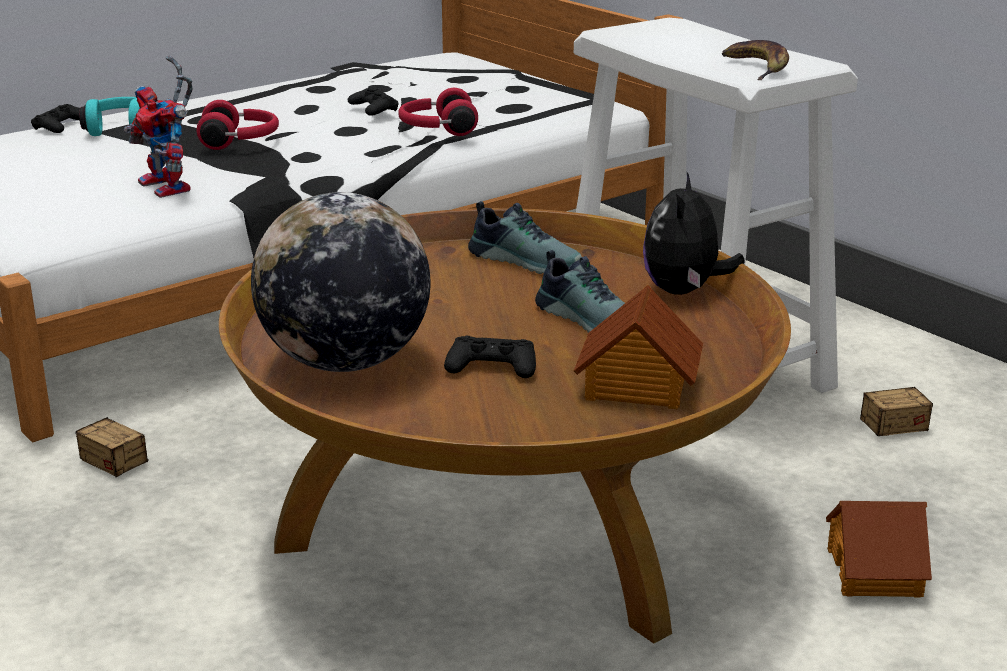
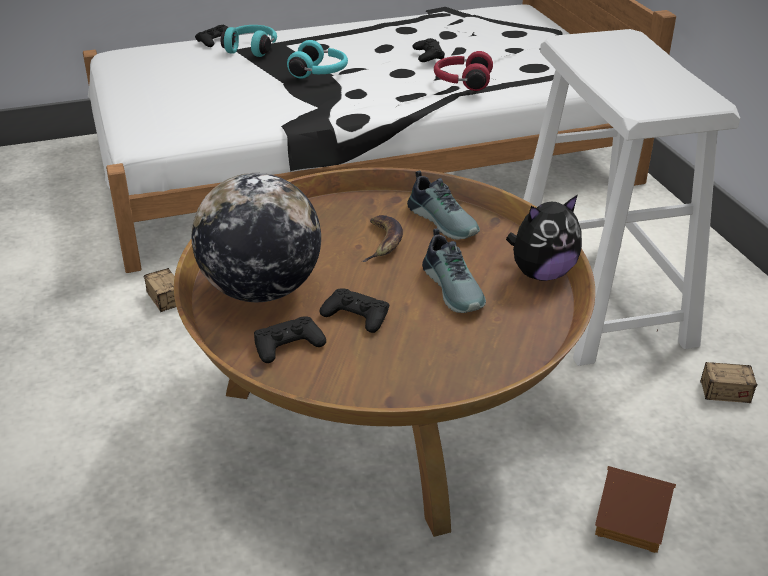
camera: 20 degrees right, 10 degrees up
toy robot [124,55,192,198] -> none
red headphones [197,100,279,150] -> turquoise headphones [287,40,348,79]
toy house [574,285,703,409] -> none
plush toy [643,172,745,295] -> plush toy turned 150 degrees counterclockwise [506,195,582,281]
banana [722,40,789,80] -> banana moved to [362,215,403,262]
none -> black game controller [254,316,326,363]

